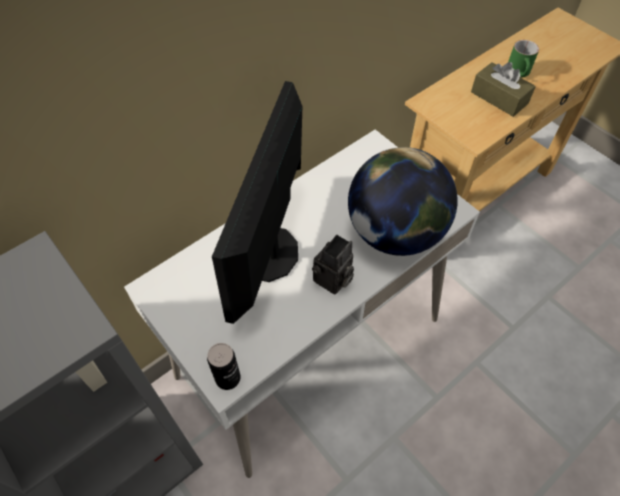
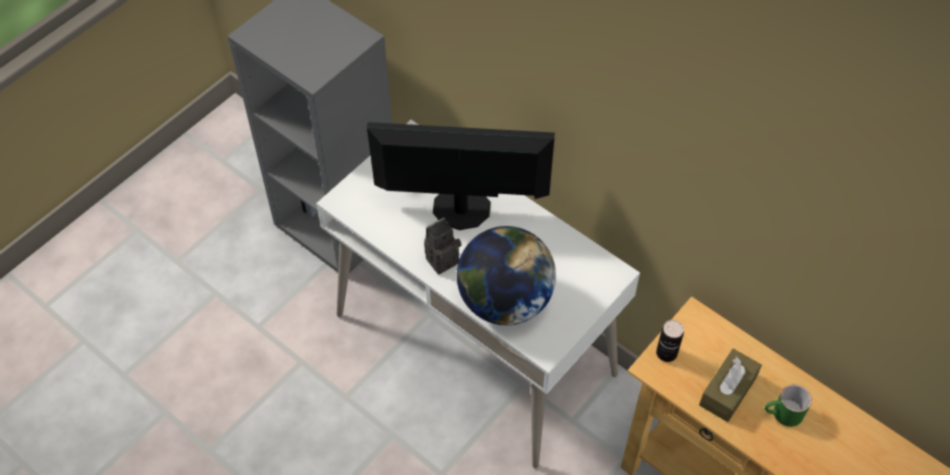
camera: 80 degrees right, 0 degrees up
can [207,343,241,390] -> can moved to [656,320,684,362]
camera [312,235,354,294] -> camera turned 120 degrees clockwise [424,218,462,274]

